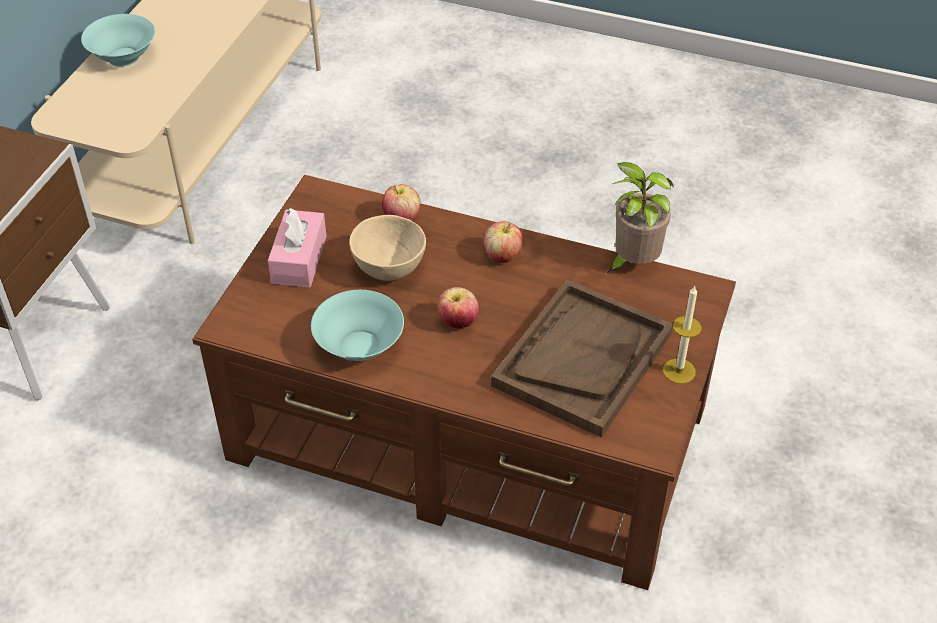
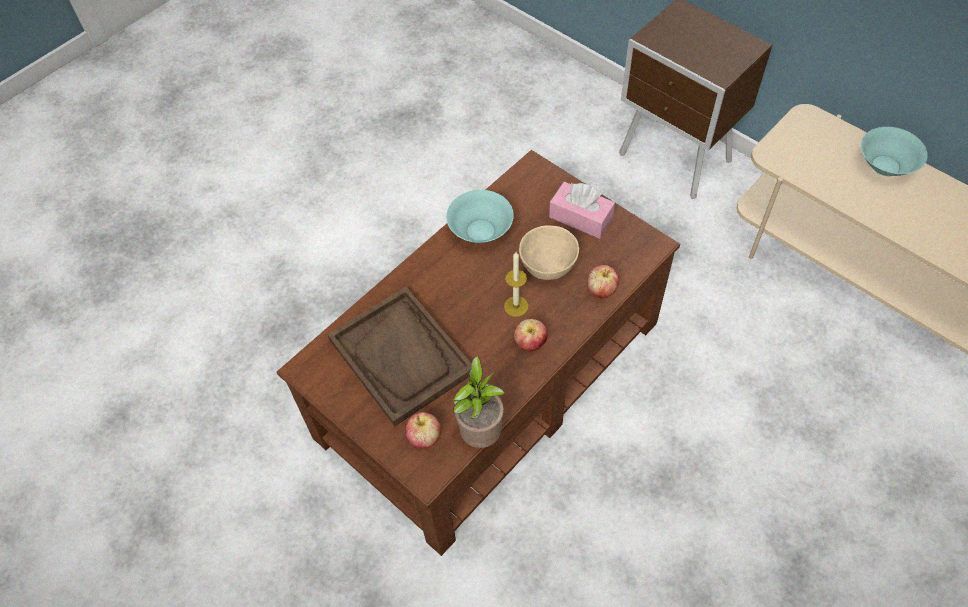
camera: 115 degrees right, 10 degrees up
apple [438,287,479,328] -> apple moved to [405,412,441,448]
candle [663,285,702,384] -> candle moved to [504,252,529,317]

